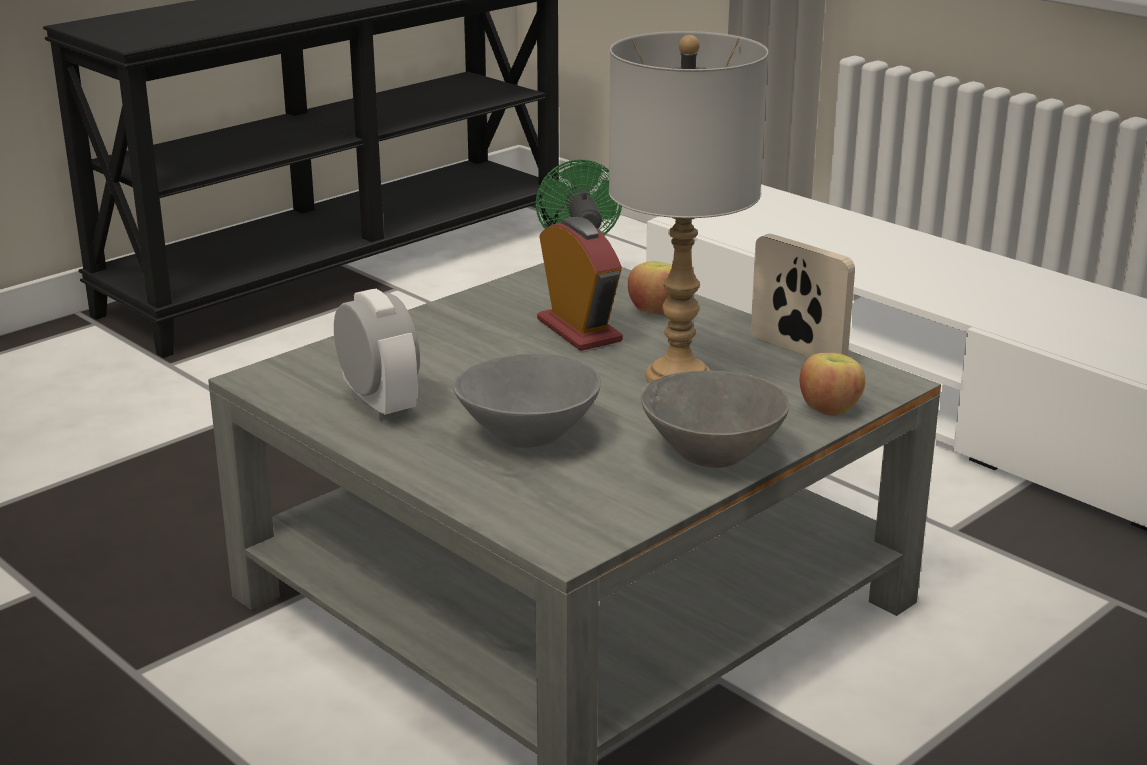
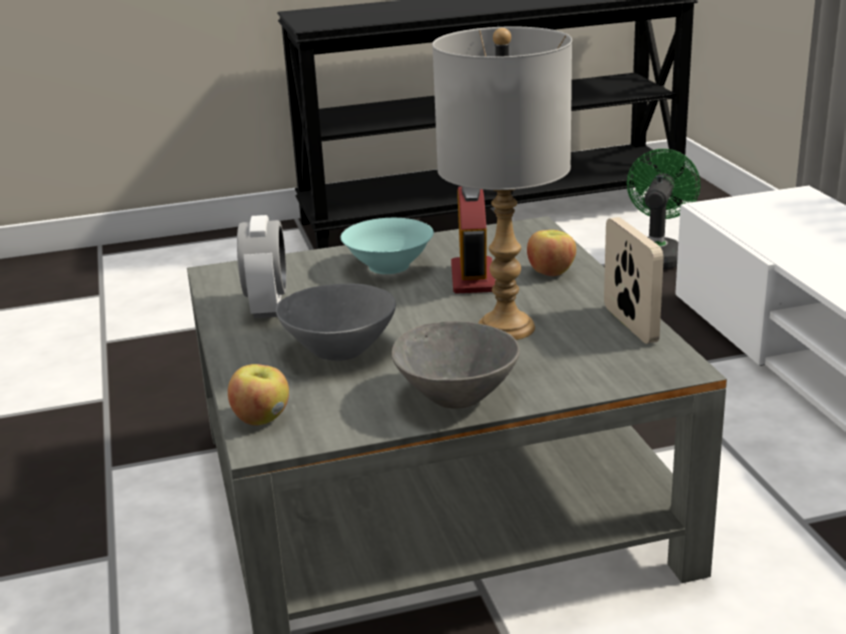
camera: 30 degrees right, 0 degrees up
apple [799,353,866,416] -> apple moved to [228,364,289,425]
none -> turquoise bowl [341,218,434,274]

